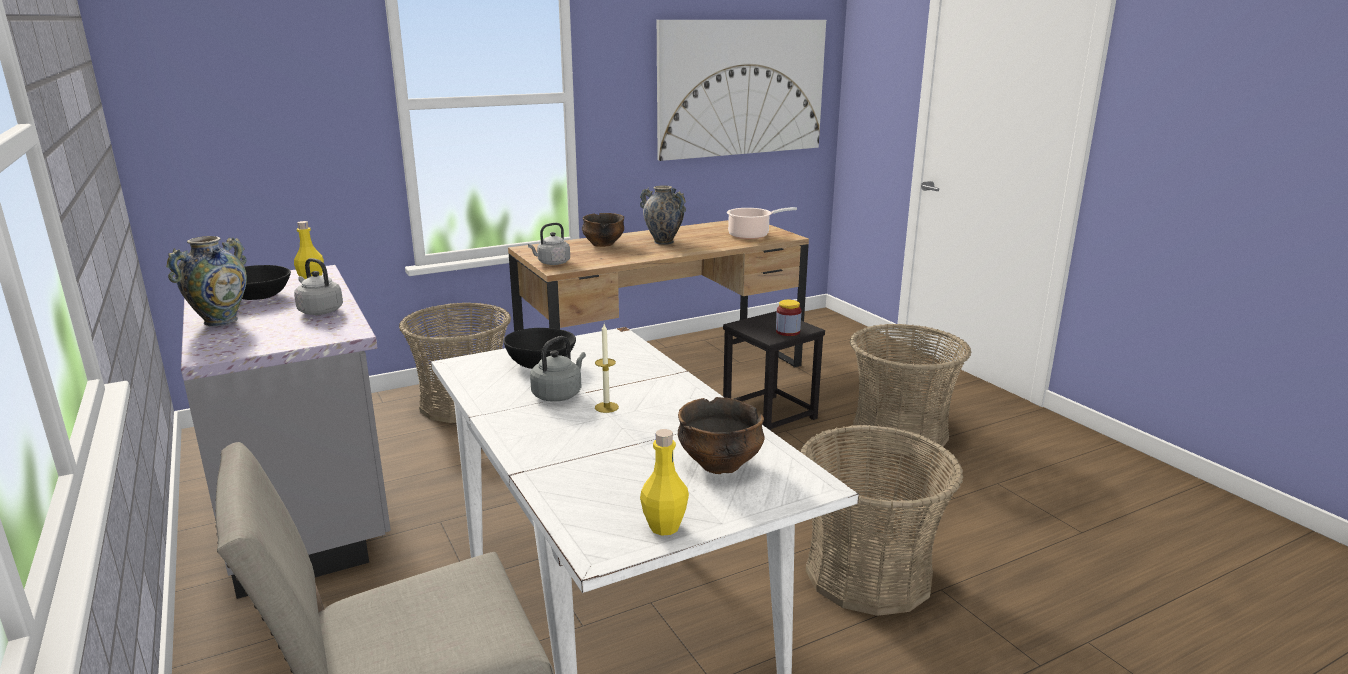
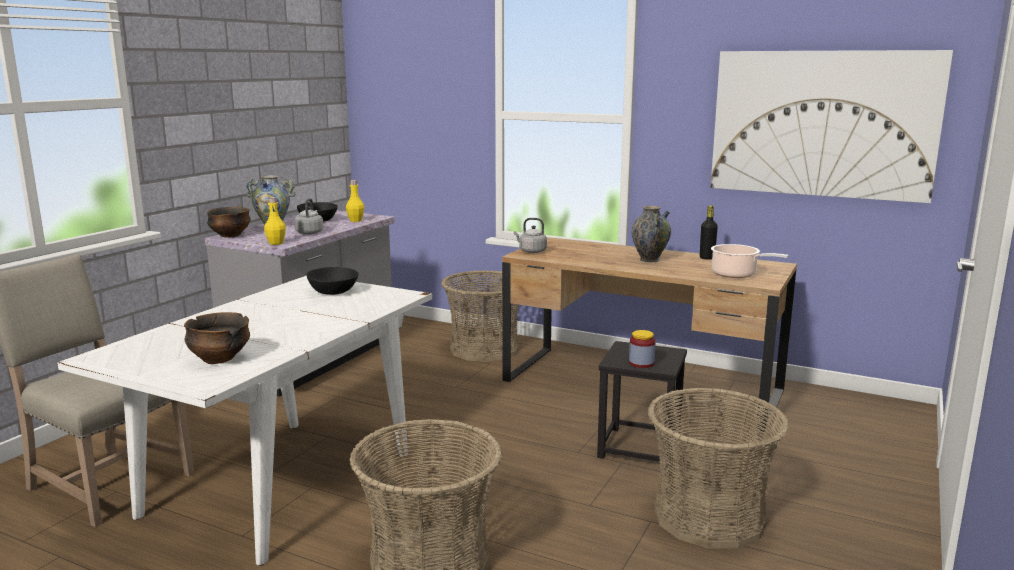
camera: 55 degrees right, 5 degrees down
grey kettle [530,336,586,402] -> none
bowl [582,213,624,247] -> bowl moved to [207,207,251,237]
candle [595,324,619,413] -> none
yellow bottle [640,429,689,536] -> yellow bottle moved to [264,197,286,245]
none -> black bottle [700,205,718,260]

